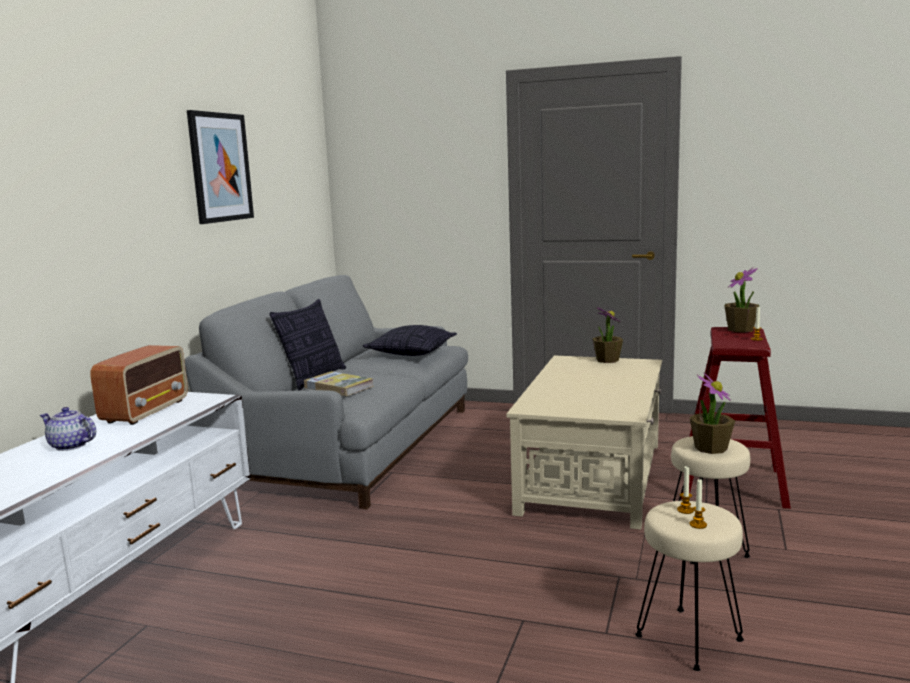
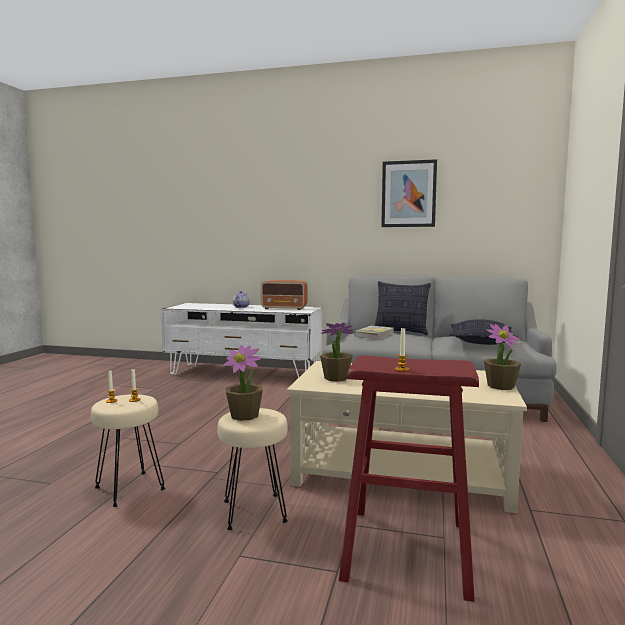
camera: 85 degrees right, 5 degrees down
potted plant [724,267,759,333] -> potted plant moved to [320,323,353,382]

